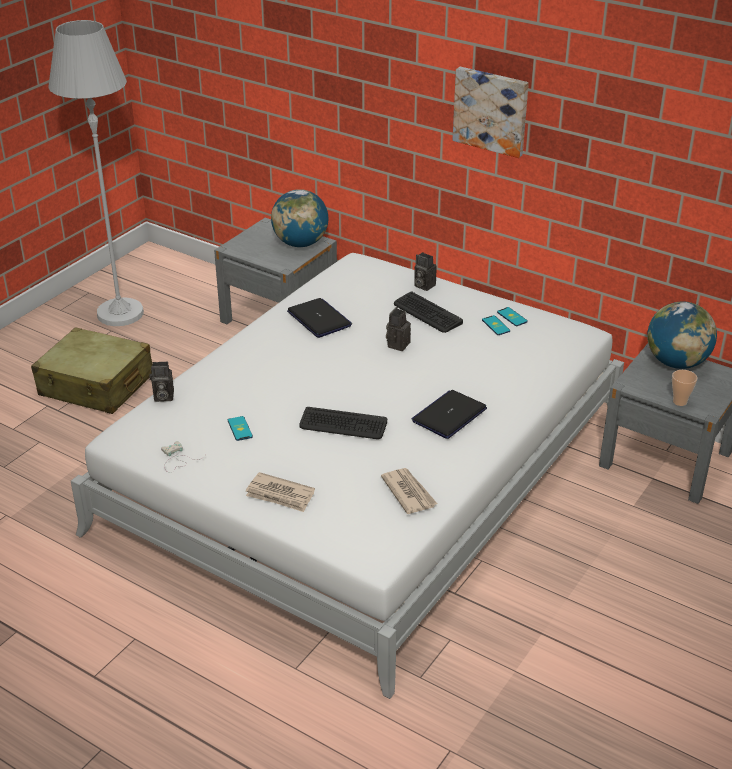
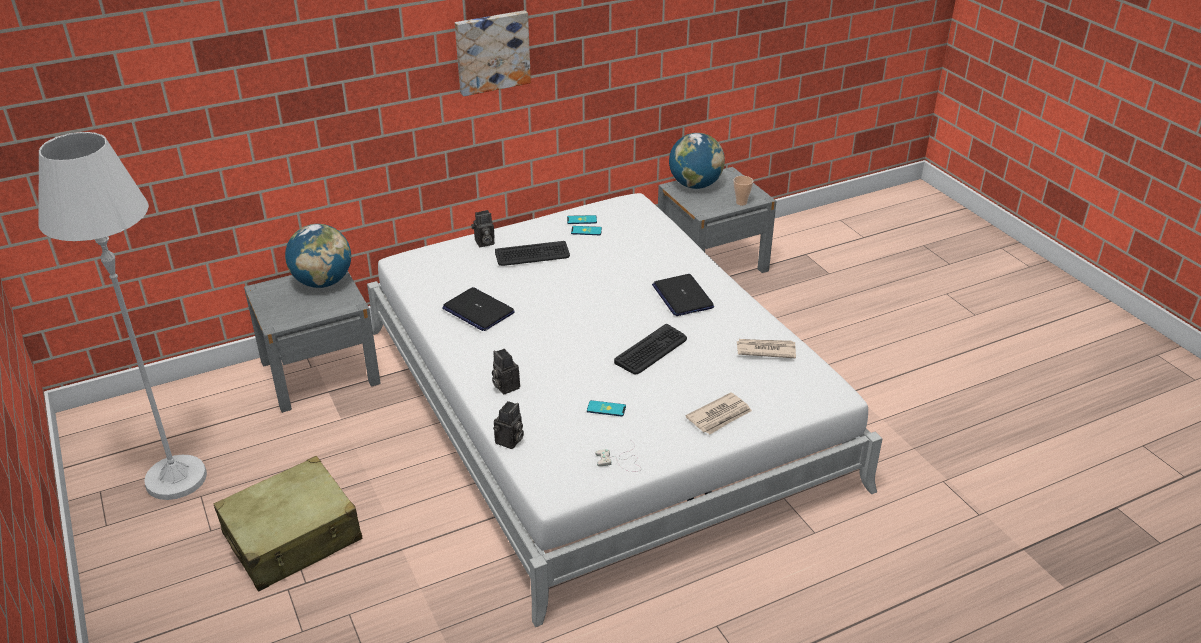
camera: 60 degrees left, 0 degrees up
laptop [287,298,352,338] -> laptop turned 135 degrees counterclockwise [442,287,515,331]
camera [386,307,411,351] -> camera moved to [492,349,520,394]

